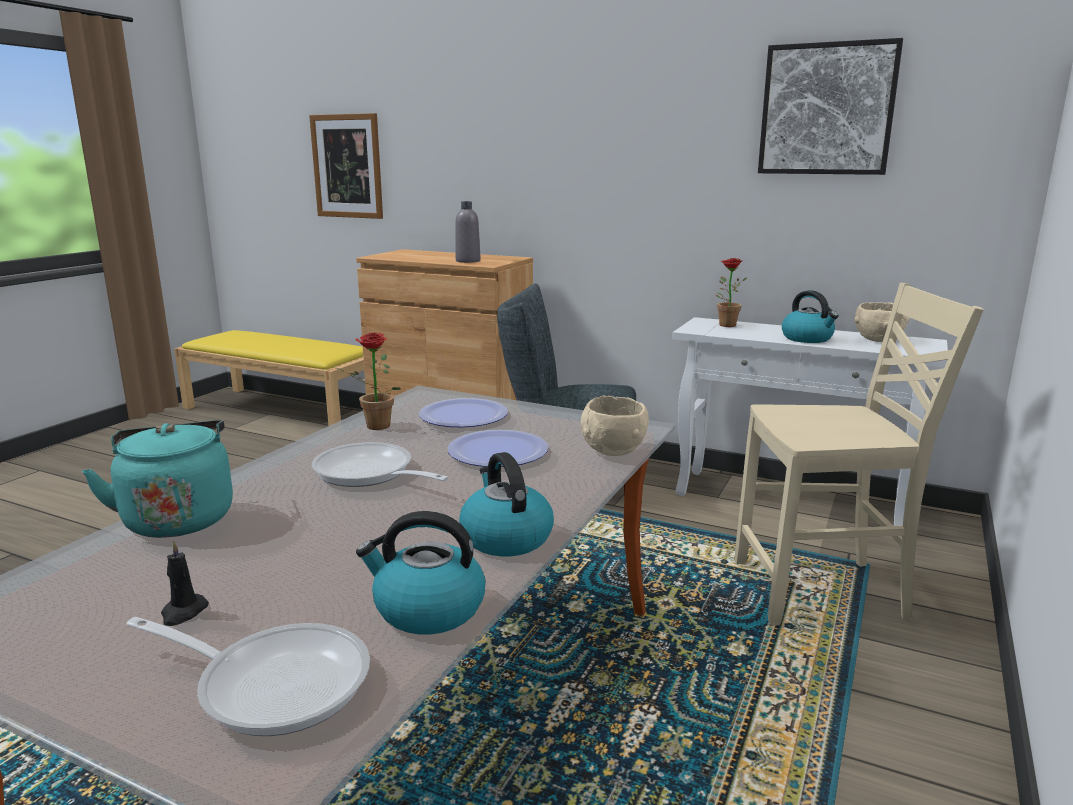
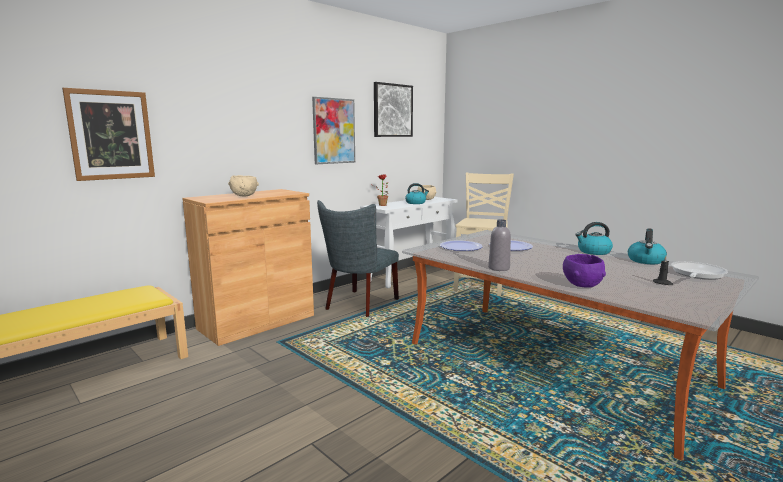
camera: 70 degrees left, 5 degrees down
turquoise kettle [82,420,233,538] -> purple bowl [563,254,606,288]
frying pan [312,442,449,487] -> none
potted plant [334,332,401,430] -> none
grey bottle [455,201,481,263] -> grey bottle moved to [488,219,511,271]
beige bowl [581,396,649,456] -> beige bowl moved to [228,175,259,196]
none -> picture [312,97,355,164]

